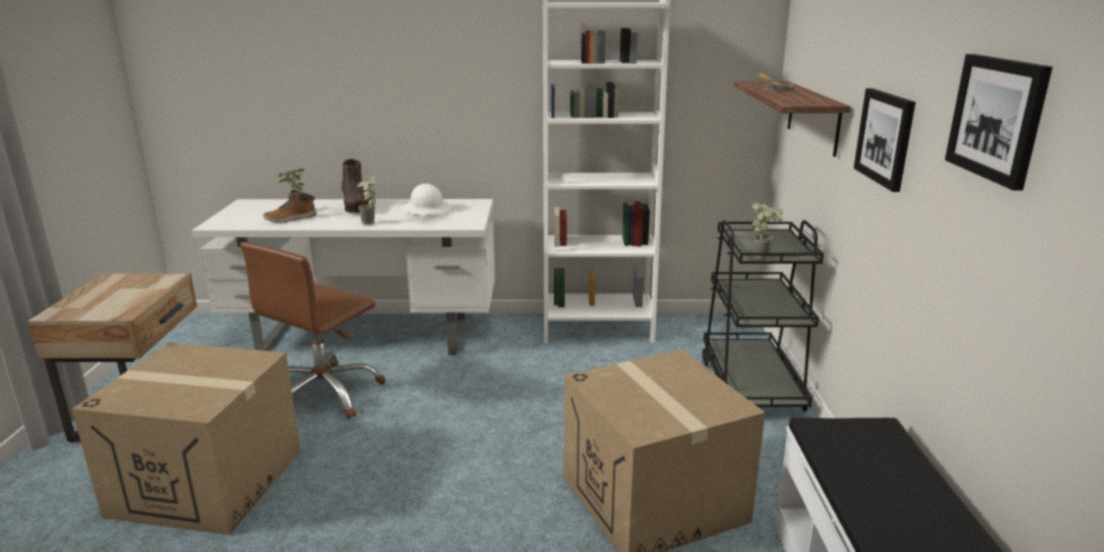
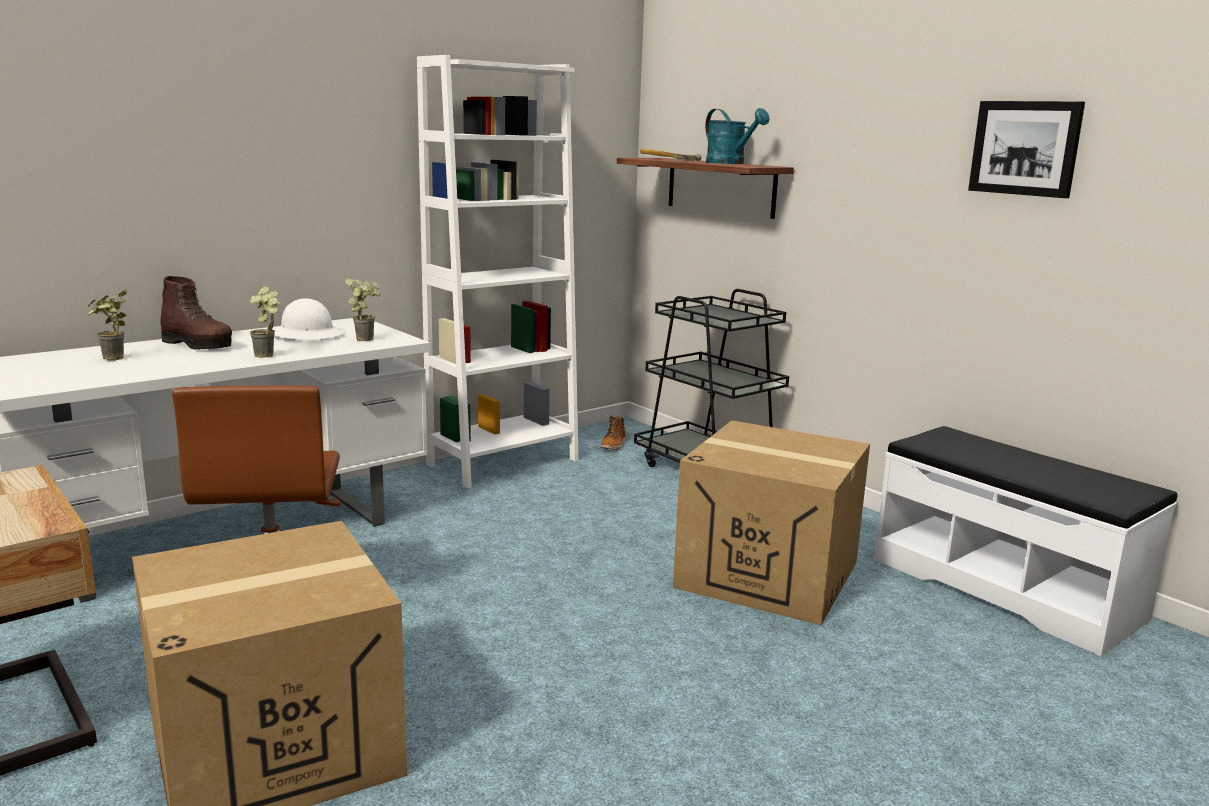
camera: 40 degrees left, 5 degrees down
boot [263,190,316,223] -> boot moved to [600,416,626,450]
potted plant [752,202,783,258] -> potted plant moved to [345,277,381,341]
picture [854,88,916,192] -> none
none -> turquoise watering can [705,108,769,164]

